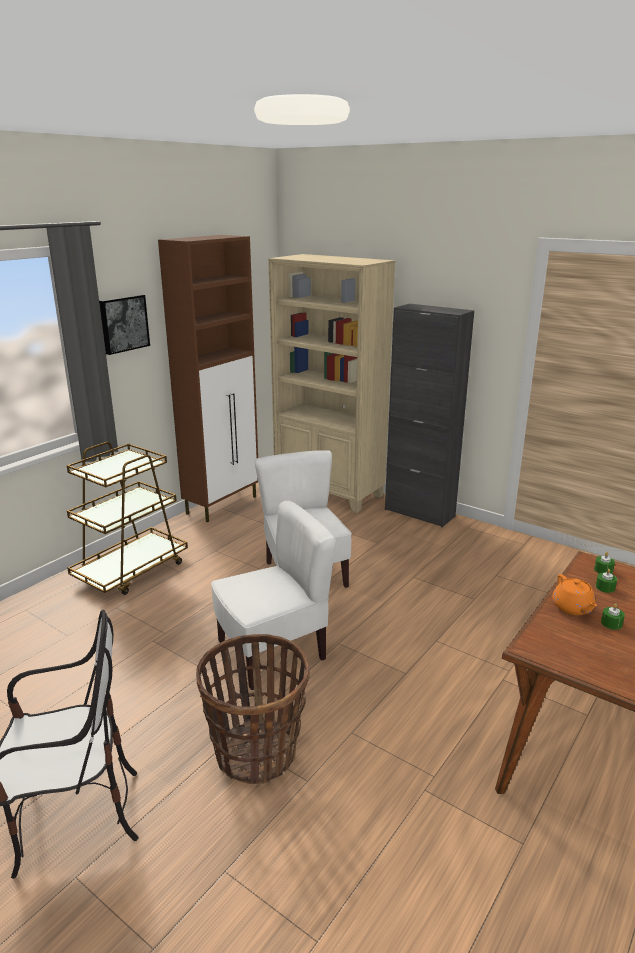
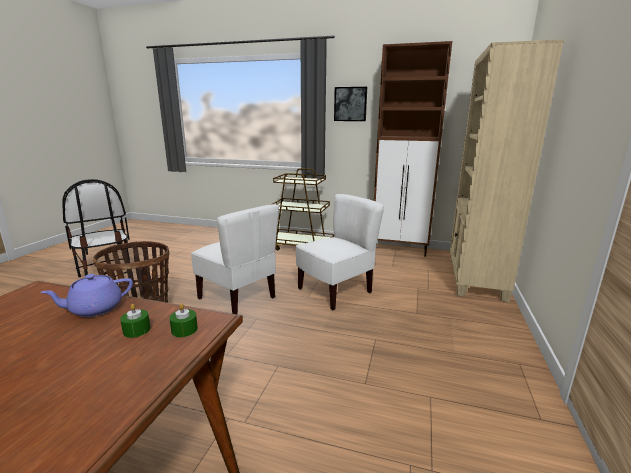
camera: 70 degrees right, 5 degrees down
black cabinet [385,304,474,527] -> none
orange teapot [552,574,597,615] -> purple teapot [40,274,133,317]
green candle [601,603,625,630] -> none

